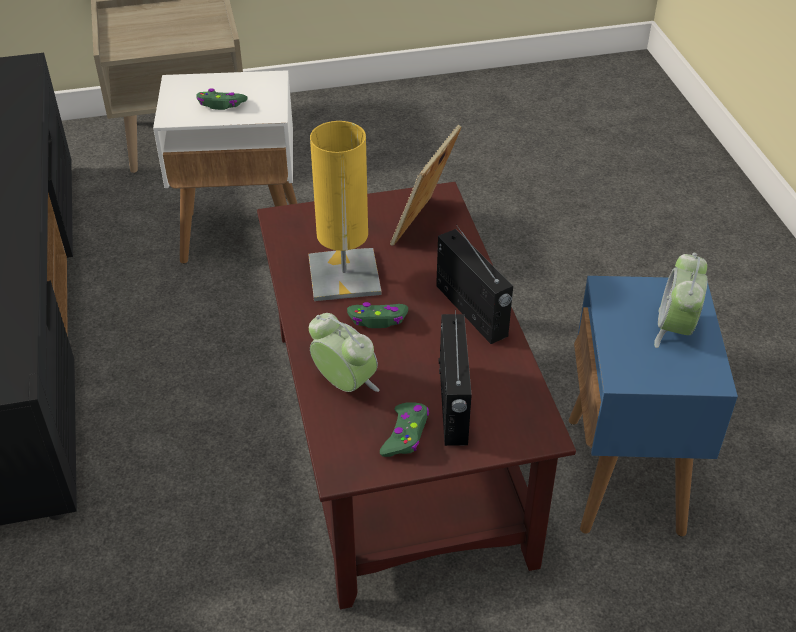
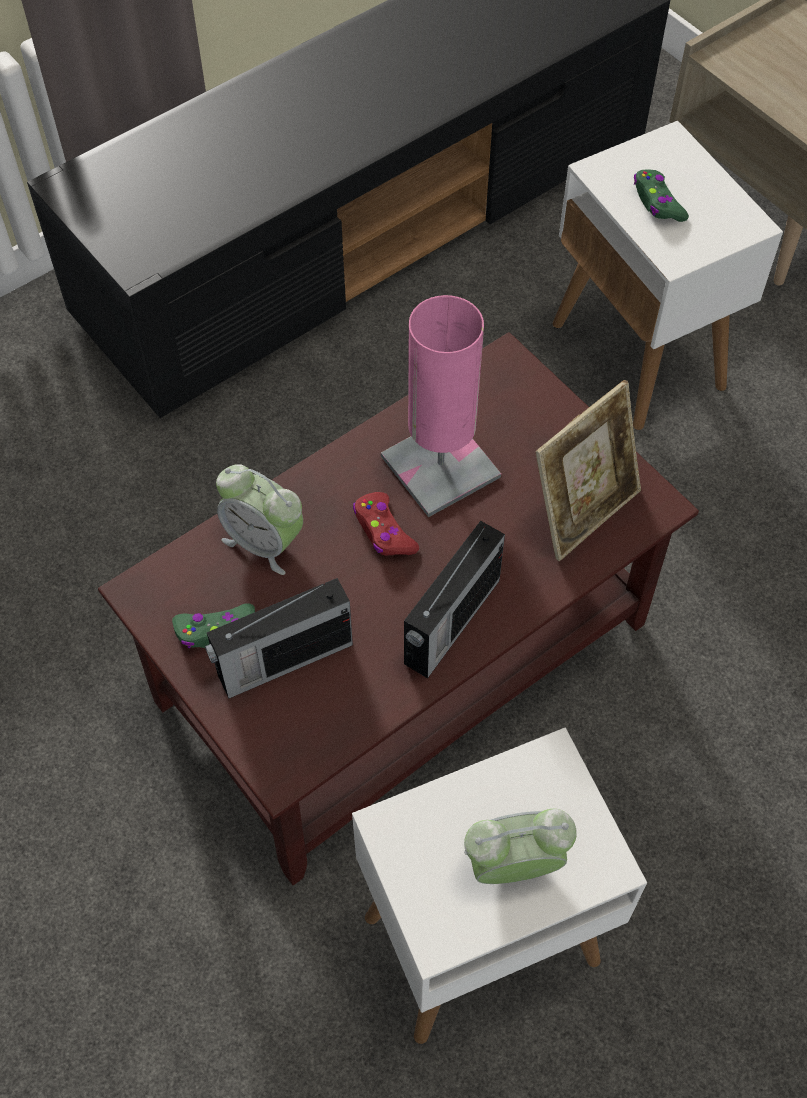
camera: 65 degrees right, 15 degrees up
yellow table lamp [308,121,382,301] -> pink table lamp [381,295,501,517]
alarm clock [309,313,380,392] -> alarm clock turned 105 degrees clockwise [216,464,303,575]
green game controller [347,302,408,328] -> red game controller [353,492,419,555]
picture frame [390,125,461,246] -> picture frame turned 135 degrees clockwise [535,380,641,561]
blue side table [568,276,738,536] -> white side table [352,728,647,1044]

